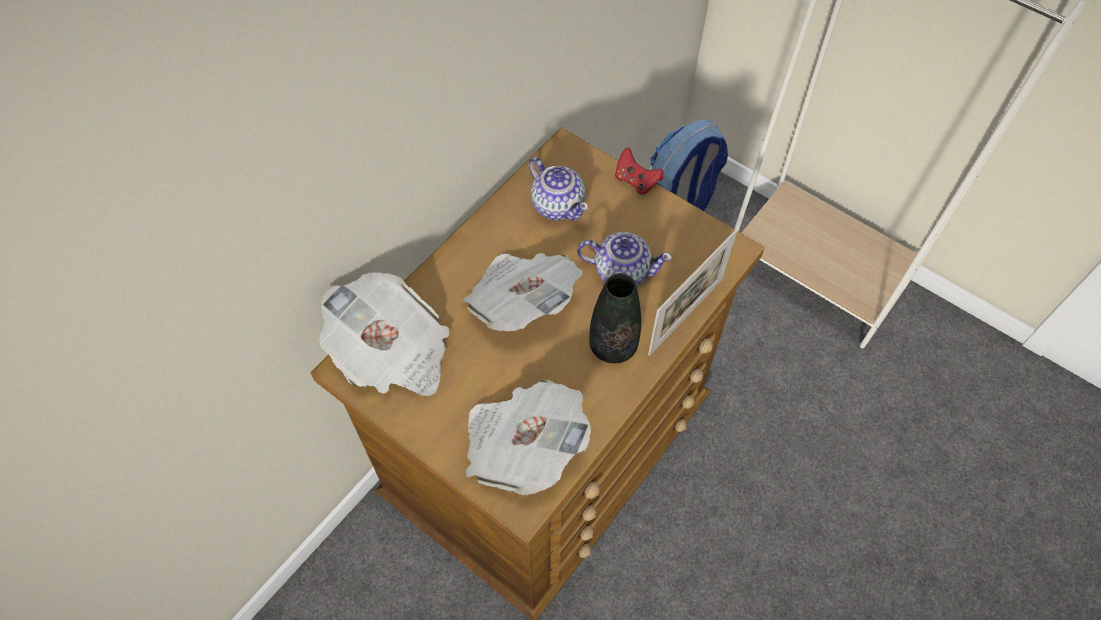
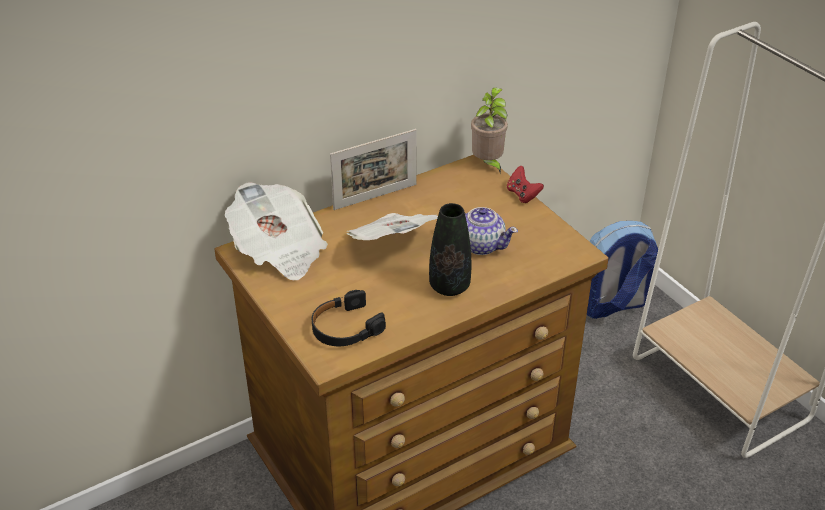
camera: 20 degrees right, 20 degrees down
newspaper [466,380,591,495] -> black headphones [312,290,386,346]
teapot [528,157,589,221] -> none
picture frame [648,230,737,356] -> picture frame moved to [330,129,417,210]
none -> potted plant [471,88,509,173]

